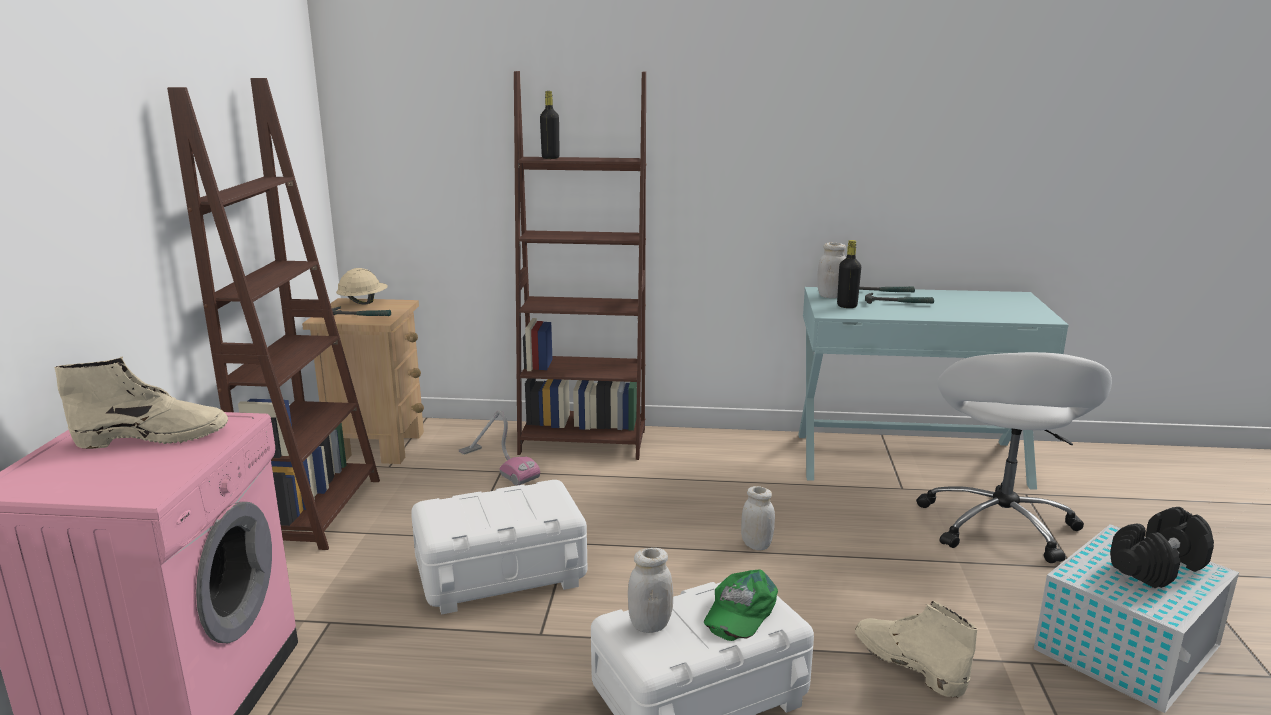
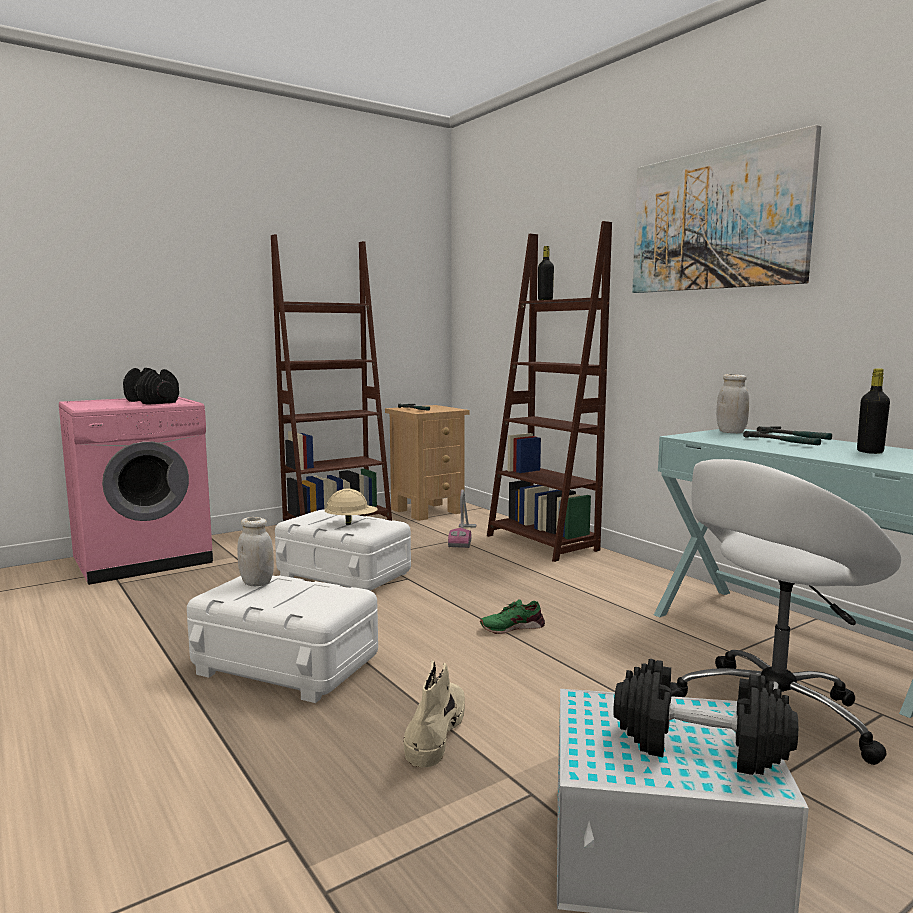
camera: 50 degrees right, 10 degrees down
beige boot [54,357,228,449] -> black dumbbell [123,368,179,405]
beige hard hat [336,268,388,304] -> beige hard hat moved to [325,489,378,525]
green cap [704,569,778,641] -> none
white jar [741,486,775,550] -> green shoe [480,599,545,634]
black bottle [837,240,861,308] -> black bottle moved to [857,368,890,454]
none -> picture [632,125,821,293]

